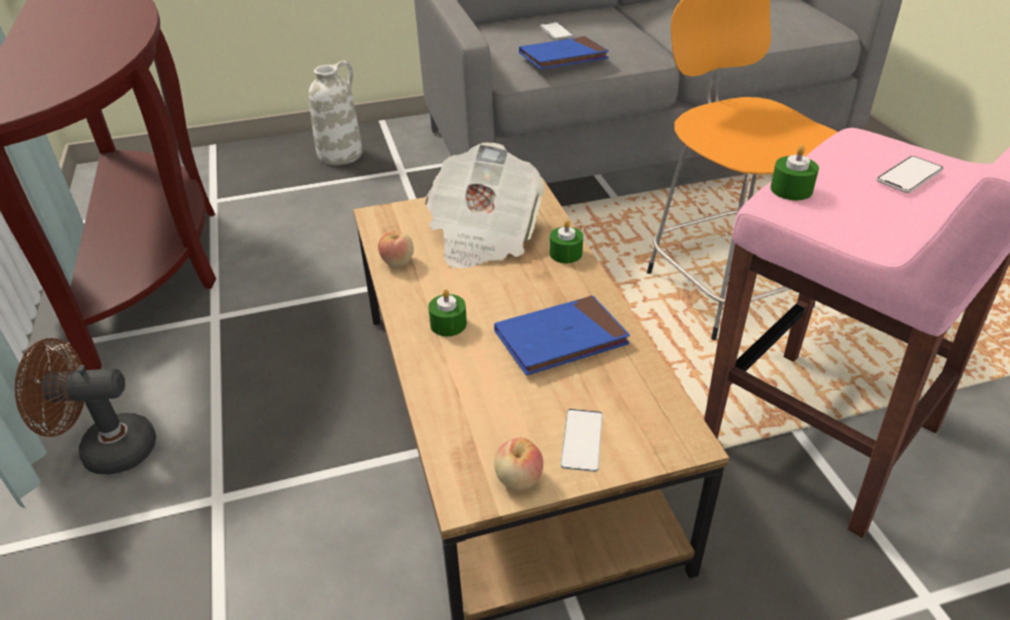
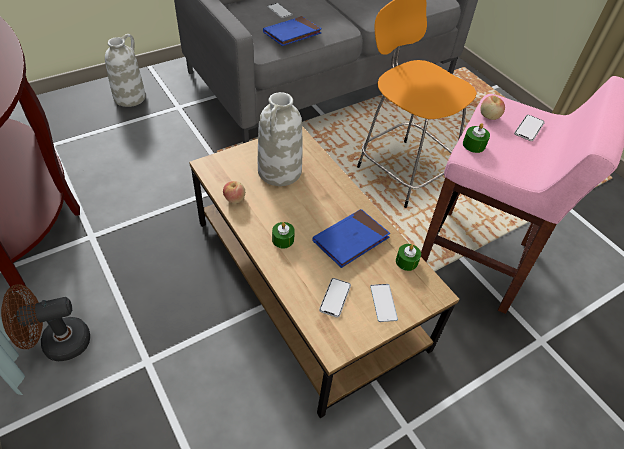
camera: 20 degrees left, 10 degrees up
newspaper [425,142,545,268] -> white vase [258,92,302,186]
apple [494,438,543,490] -> apple moved to [480,95,505,120]
green candle [550,220,583,263] -> green candle moved to [396,244,421,271]
none -> phone [319,278,351,318]

